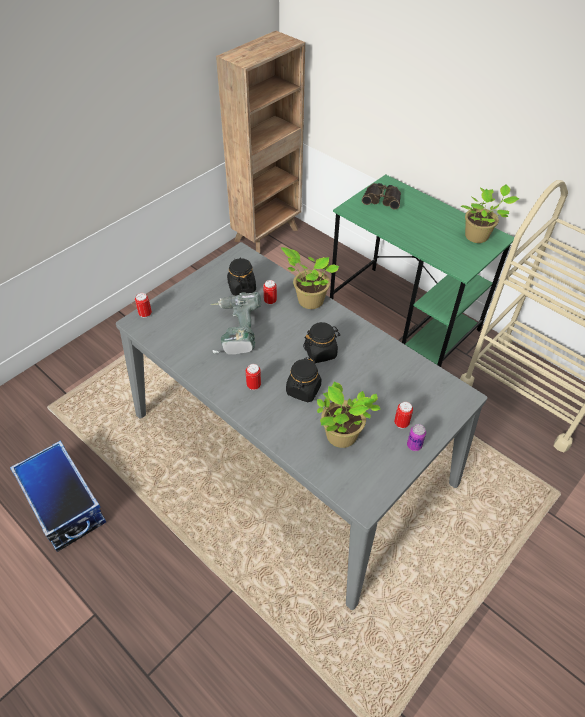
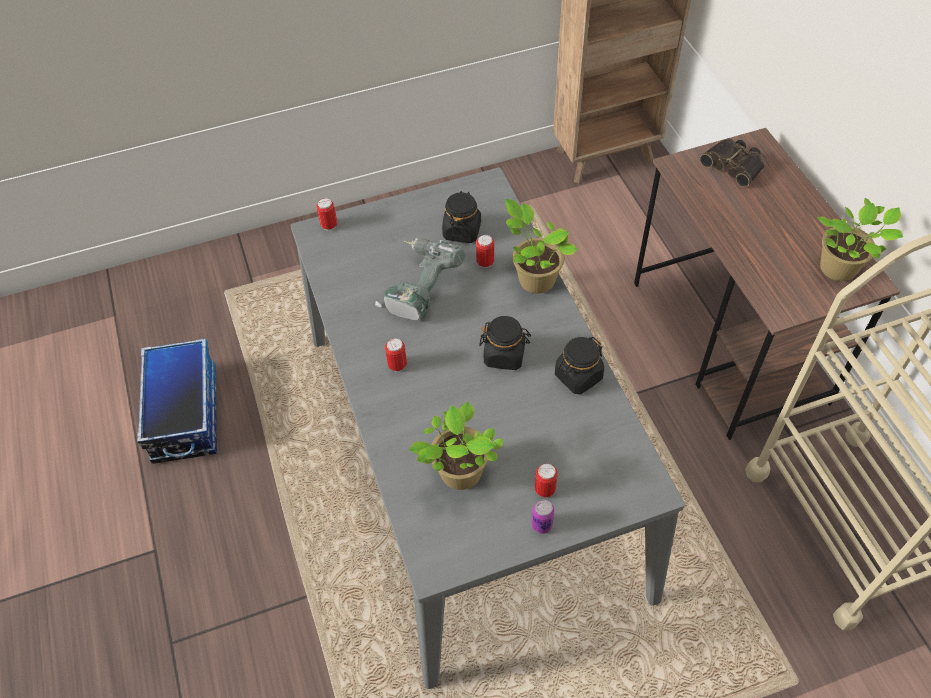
camera: 30 degrees right, 5 degrees up
black jar [286,357,321,402] -> black jar moved to [555,337,604,394]
green desk [330,174,514,367] -> brown desk [634,128,900,440]

